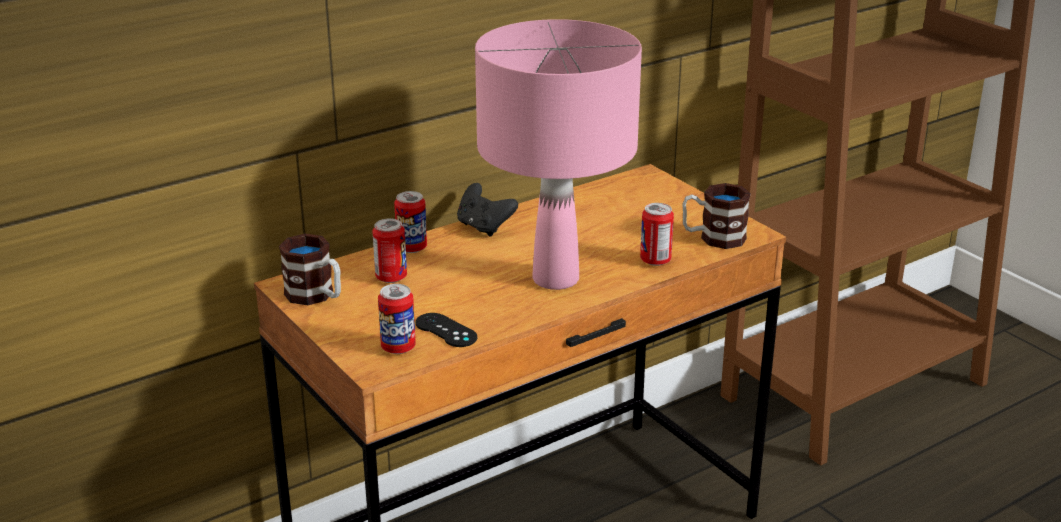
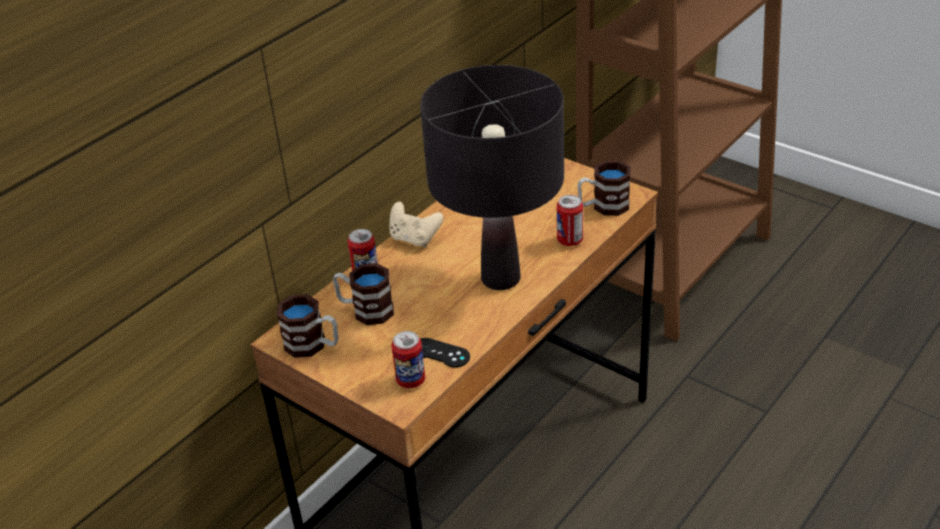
camera: 15 degrees left, 10 degrees up
can [372,218,407,283] -> mug [333,263,394,325]
black game controller [457,183,518,236] -> beige game controller [390,202,444,247]
pink table lamp [475,19,642,290] -> black table lamp [420,65,564,290]

